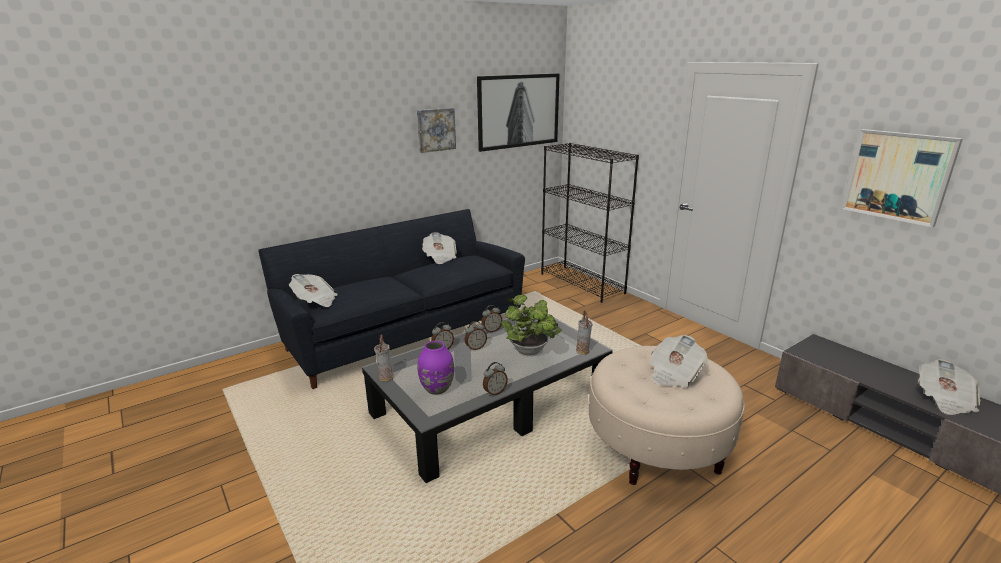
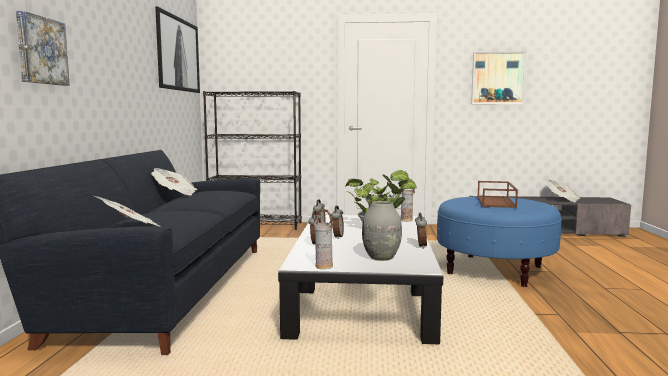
camera: 50 degrees left, 15 degrees down
picture [417,108,456,153] -> picture moved to [16,11,70,86]
purple vase [418,341,454,395] -> grey vase [362,201,402,261]
beige ottoman [589,346,745,485] -> blue ottoman [437,197,562,287]
newspaper [650,335,708,387] -> brown tray [477,181,518,208]

